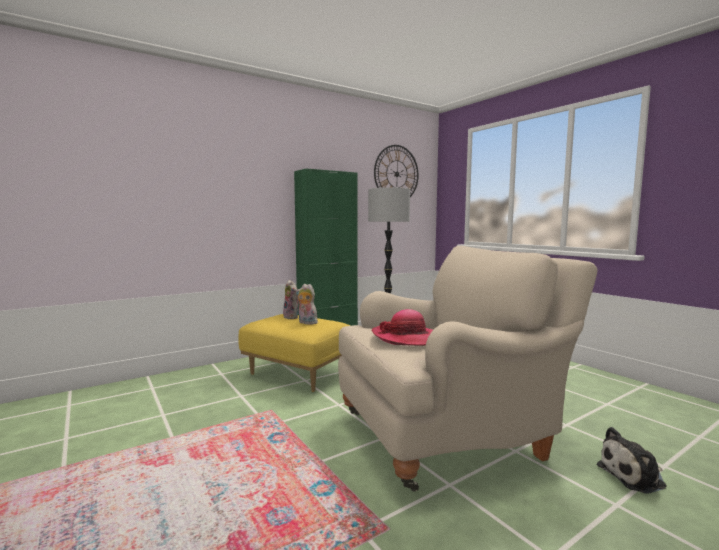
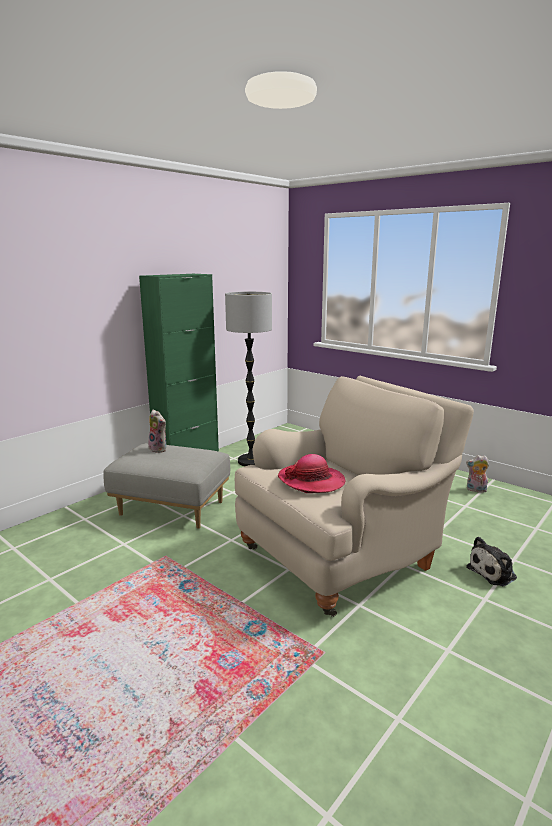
camera: 15 degrees left, 10 degrees up
yellow ottoman [239,314,350,392] -> grey ottoman [103,443,230,529]
plush toy [296,284,318,325] -> plush toy moved to [466,455,489,493]
wall clock [374,145,419,197] -> none

